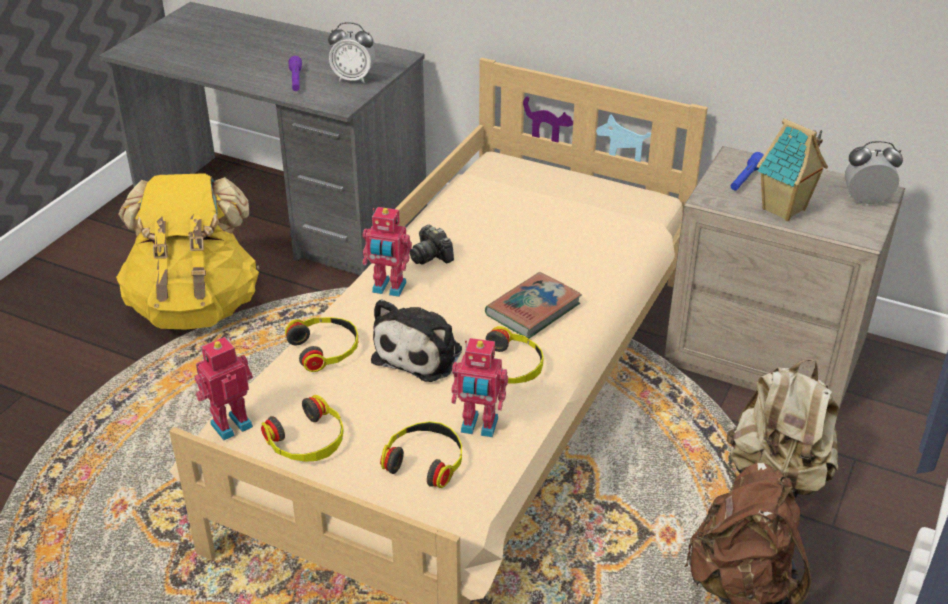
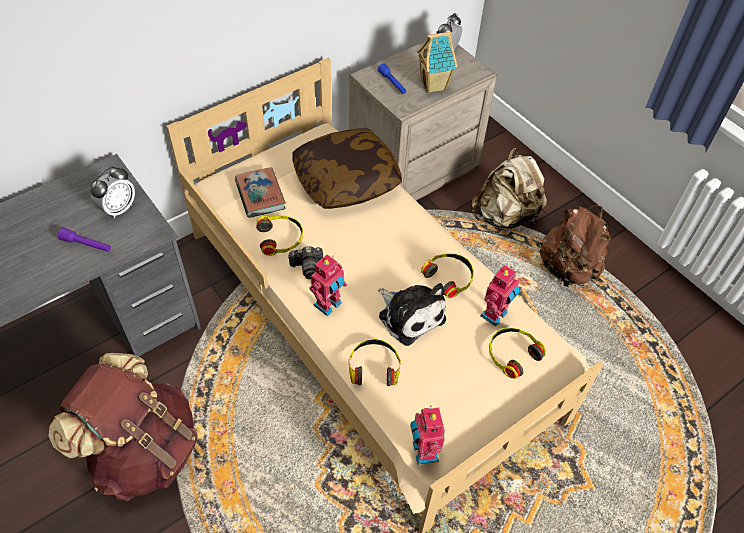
camera: 65 degrees left, 15 degrees up
yellow backpack [116,173,260,330] -> brown backpack [49,353,197,501]
headphones [261,395,344,462] -> headphones moved to [256,215,303,256]
book [485,272,582,339] -> book moved to [235,167,286,218]
none -> pillow [292,128,402,209]

